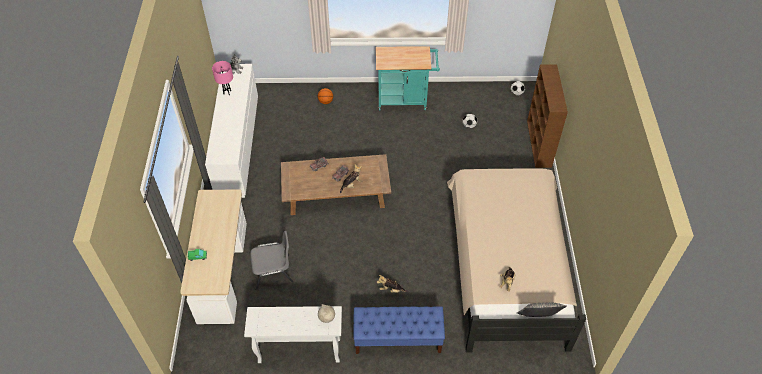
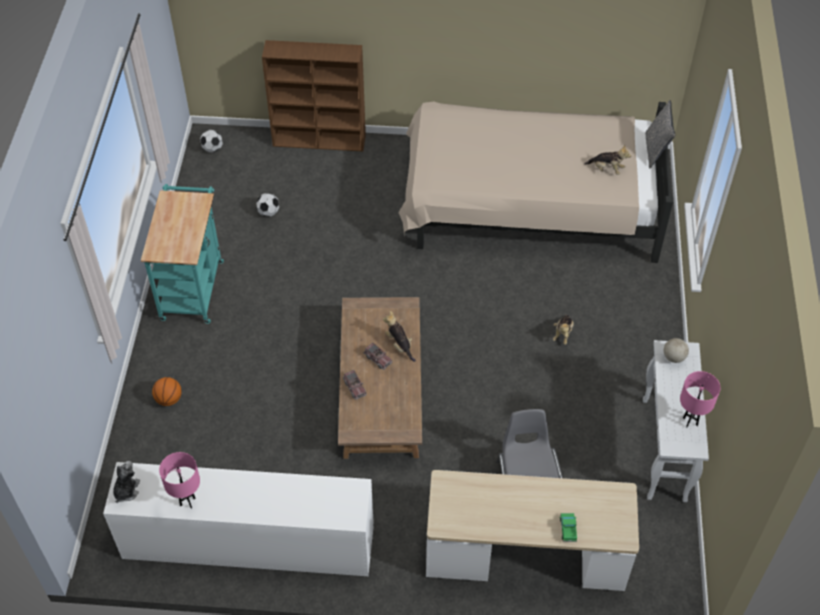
camera: 85 degrees left, 0 degrees up
blue bench [353,306,445,354] -> none
none -> pink table lamp [680,371,720,427]

